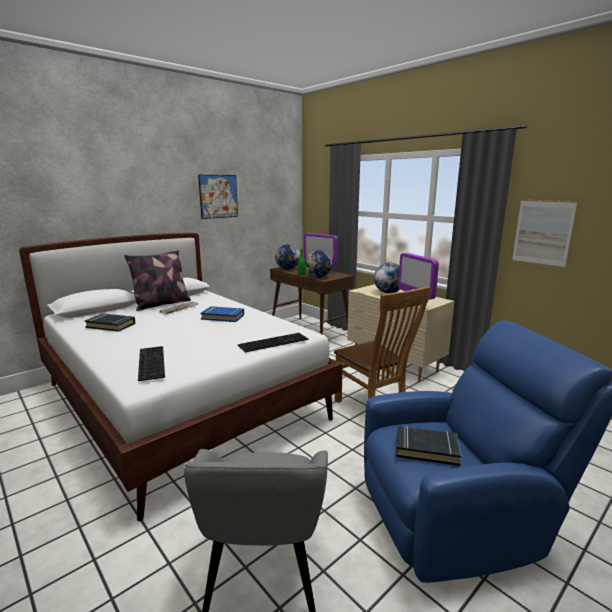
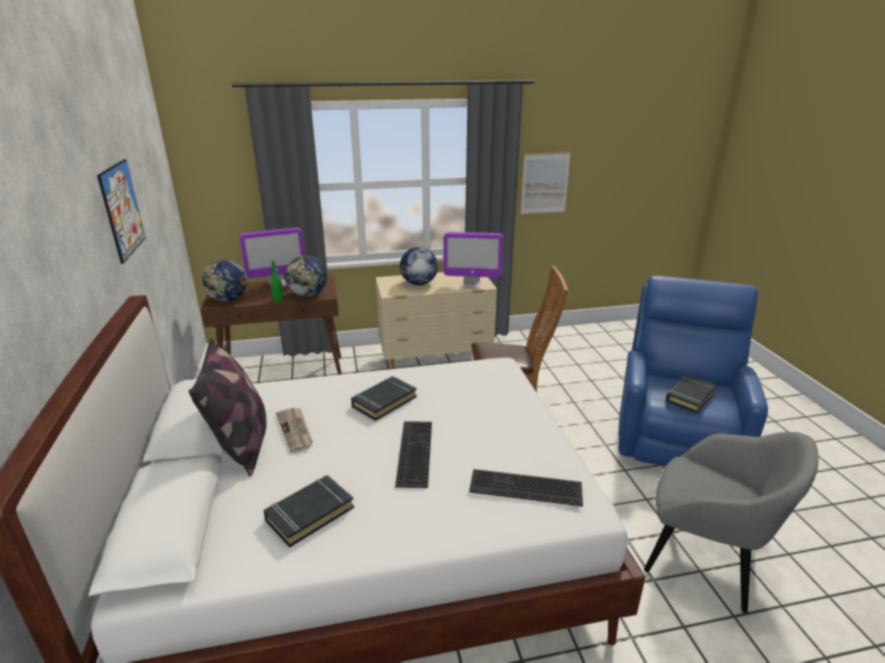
camera: 60 degrees left, 10 degrees up
blue book [201,306,244,322] -> black book [351,376,417,421]
keyboard [238,333,309,352] -> keyboard moved to [395,421,432,488]

